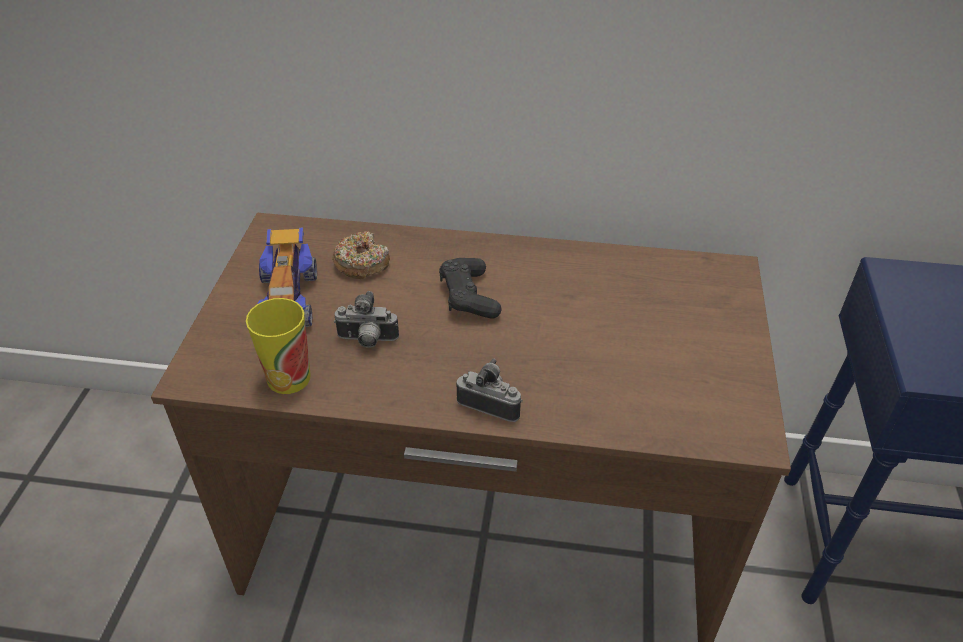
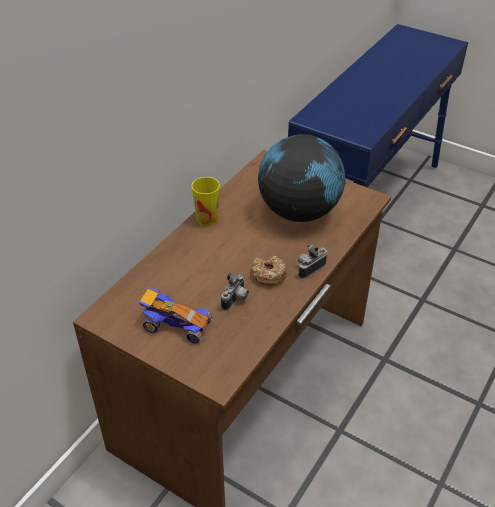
camera: 65 degrees left, 0 degrees up
cup [246,298,311,394] -> cup moved to [191,177,220,226]
donut [332,231,390,279] -> donut moved to [251,256,287,286]
black game controller [439,258,501,319] -> none
none -> globe [258,134,345,222]

